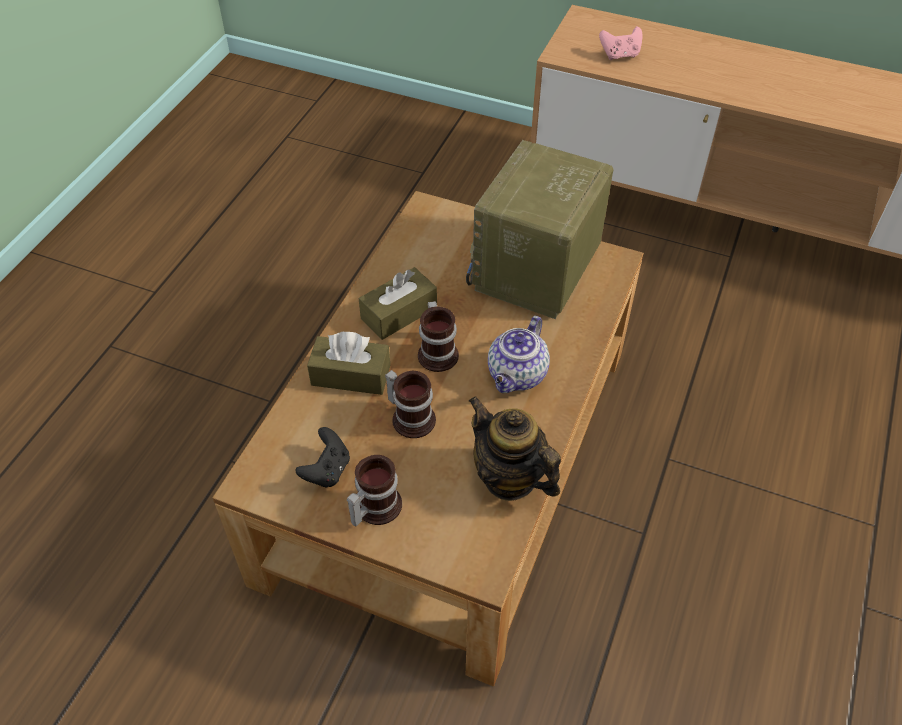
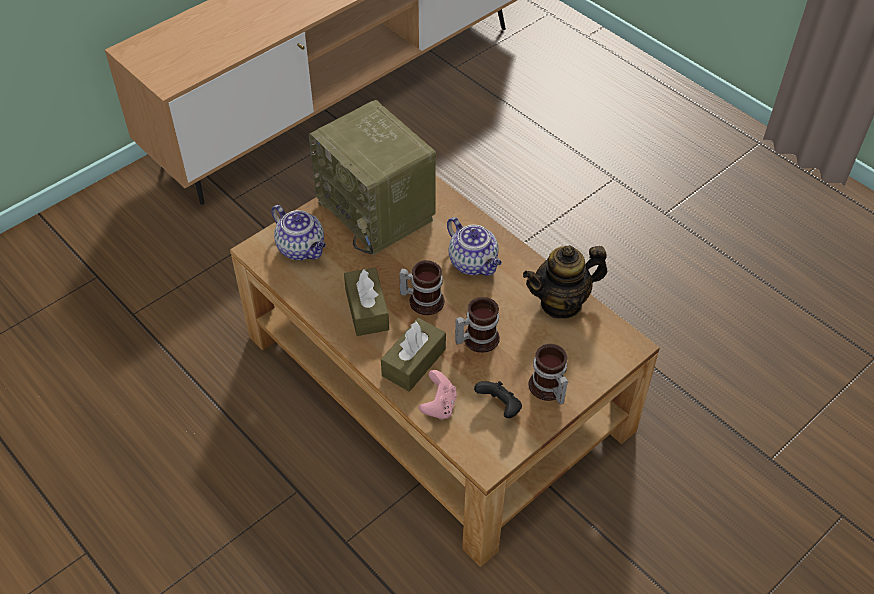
camera: 65 degrees left, 0 degrees up
pink game controller [599,26,642,60] -> pink game controller moved to [419,370,457,420]
none -> teapot [271,205,326,260]

